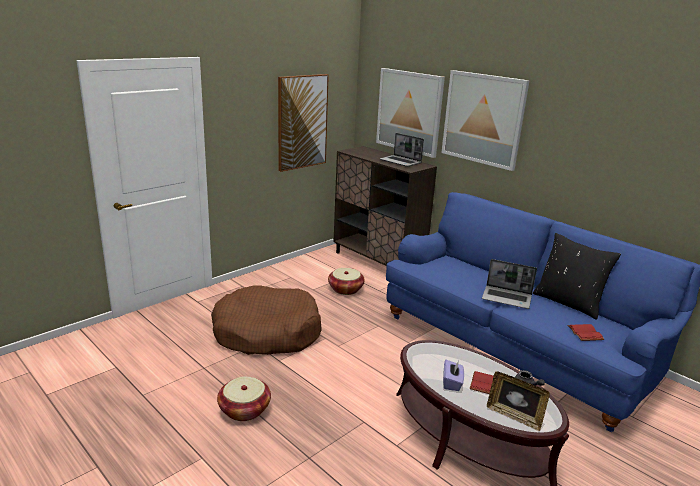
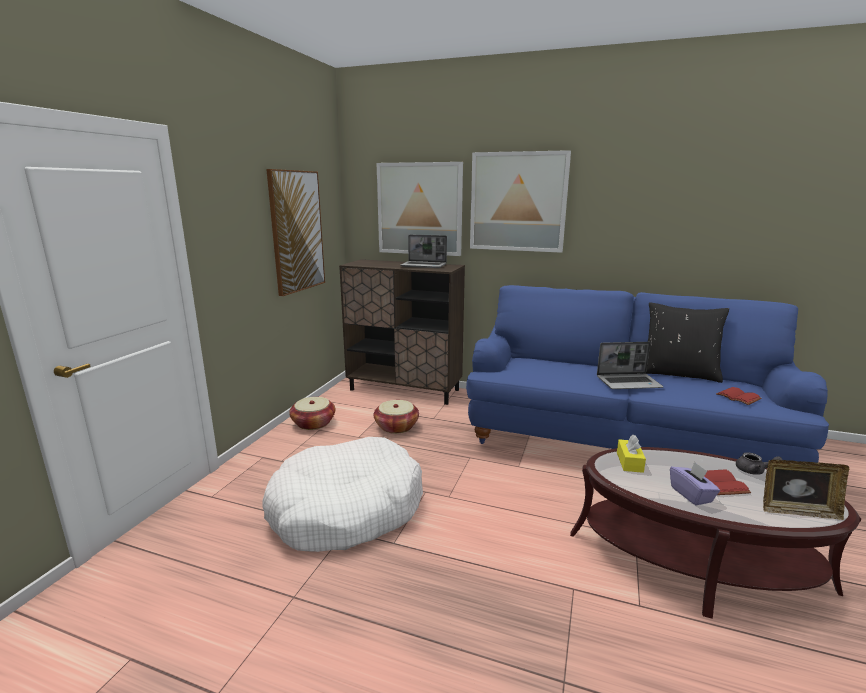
camera: 25 degrees left, 5 degrees down
brown dog bed [211,286,322,355] -> white dog bed [263,437,423,552]
basket [217,377,271,421] -> basket moved to [289,397,335,430]
none -> yellow tissue box [617,434,646,473]

